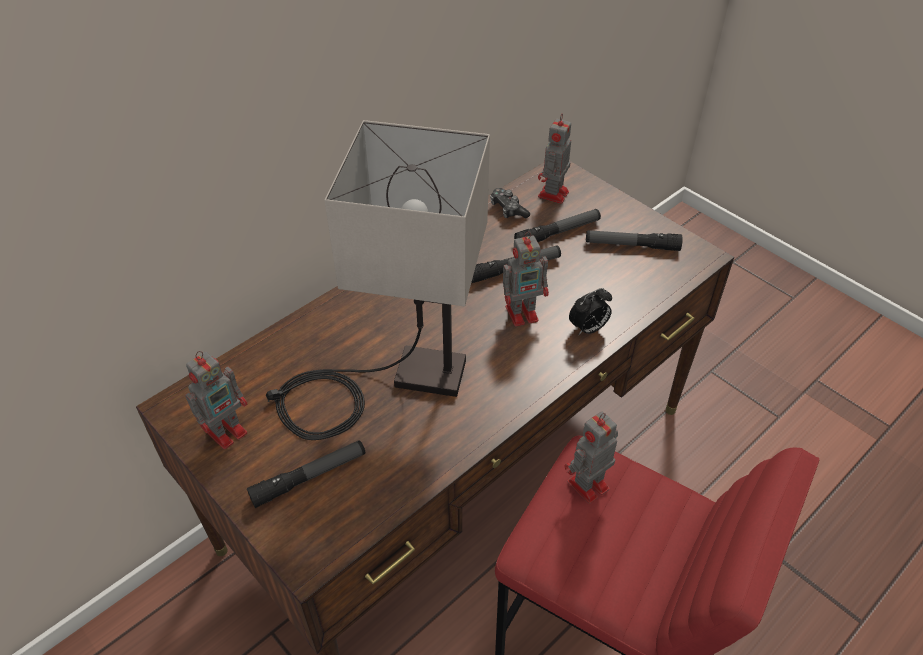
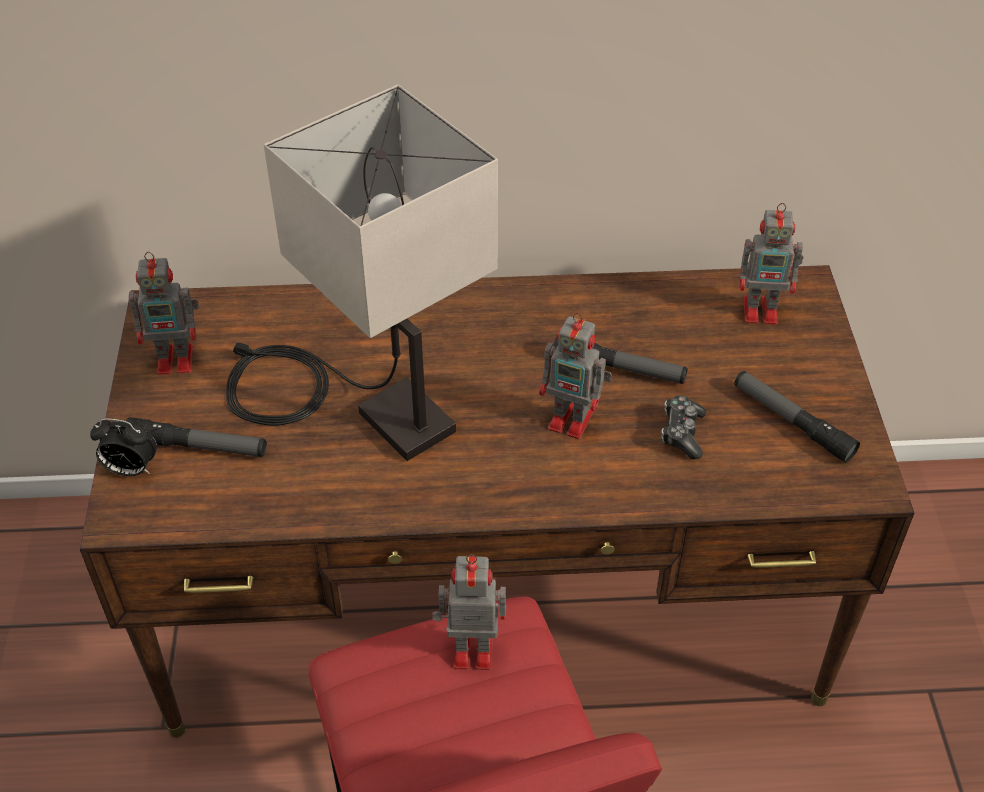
camera: 40 degrees right, 0 degrees up
game controller [490,188,530,218] -> game controller moved to [661,395,706,459]
flashlight [514,209,601,242] -> none
toy robot [538,114,571,204] -> toy robot turned 150 degrees counterclockwise [739,203,803,325]
alarm clock [569,288,612,335] -> alarm clock moved to [90,419,157,476]

